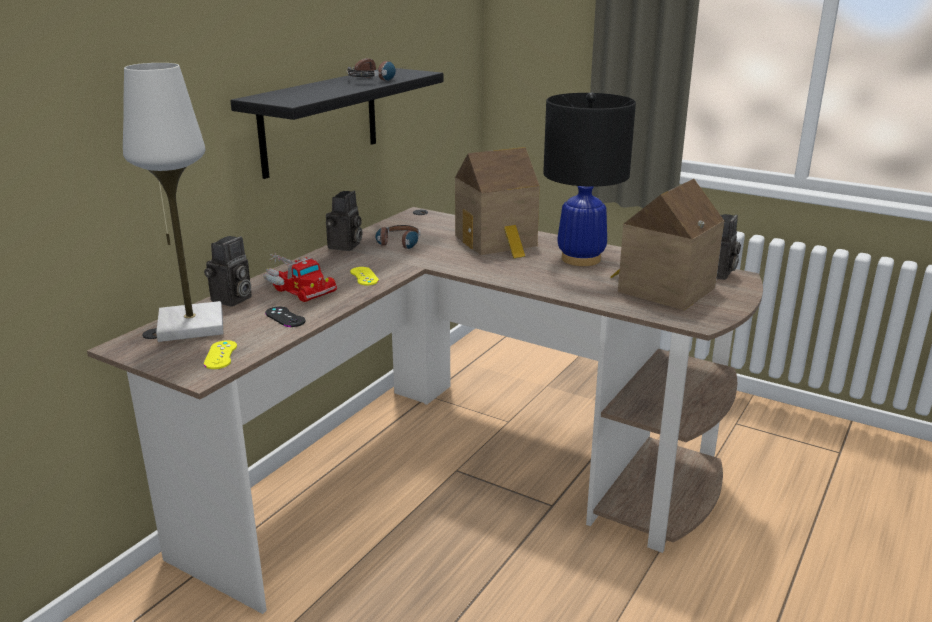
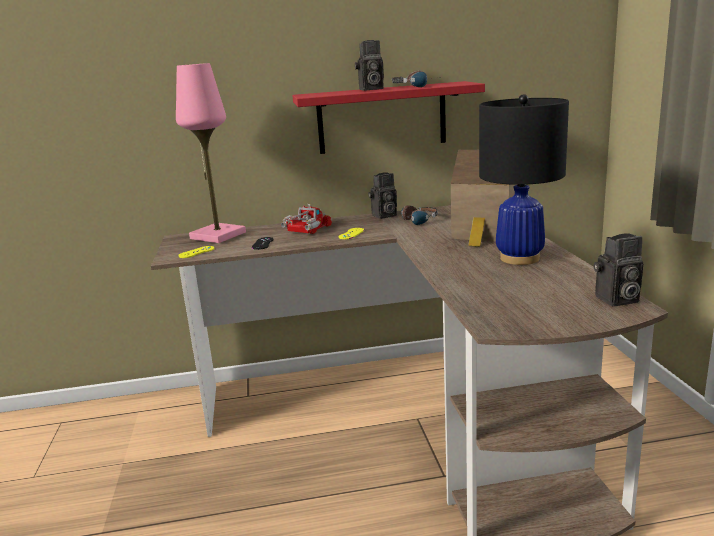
camera: 50 degrees right, 5 degrees down
white table lamp [123,63,223,342] -> pink table lamp [176,63,246,243]
camera [204,236,252,307] -> camera moved to [355,40,384,91]
black shelf [230,68,444,179] -> red shelf [292,81,485,154]
toy truck [263,253,337,302] -> toy truck turned 150 degrees counterclockwise [281,204,332,234]
toy house [611,179,724,310] -> none

